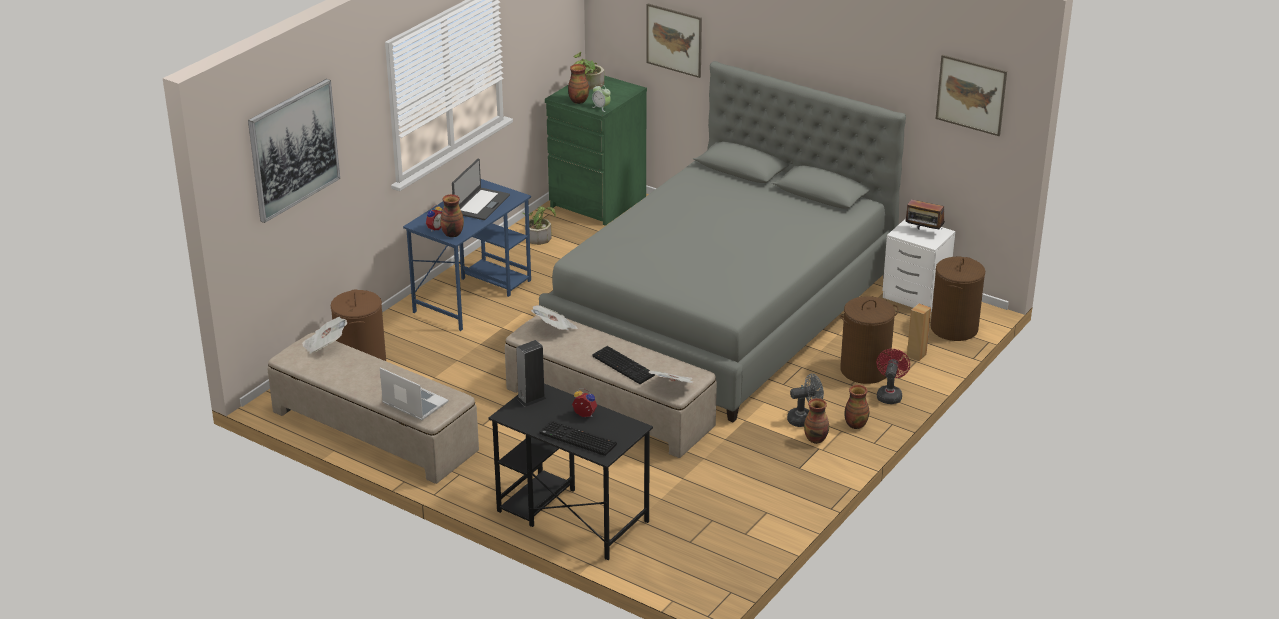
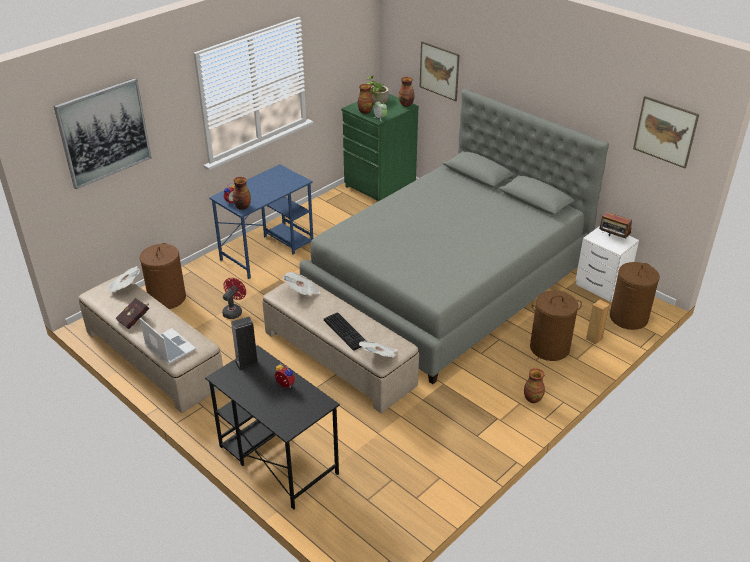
camera: 10 degrees right, 5 degrees up
laptop [452,159,510,220] -> none
potted plant [523,206,556,245] -> none
keyboard [539,421,617,456] -> none
grey fan [787,374,824,427] -> none
vase [804,398,829,444] -> vase moved to [399,77,414,107]
red fan [876,349,910,404] -> red fan moved to [222,278,246,319]
none -> red book [115,298,150,329]

